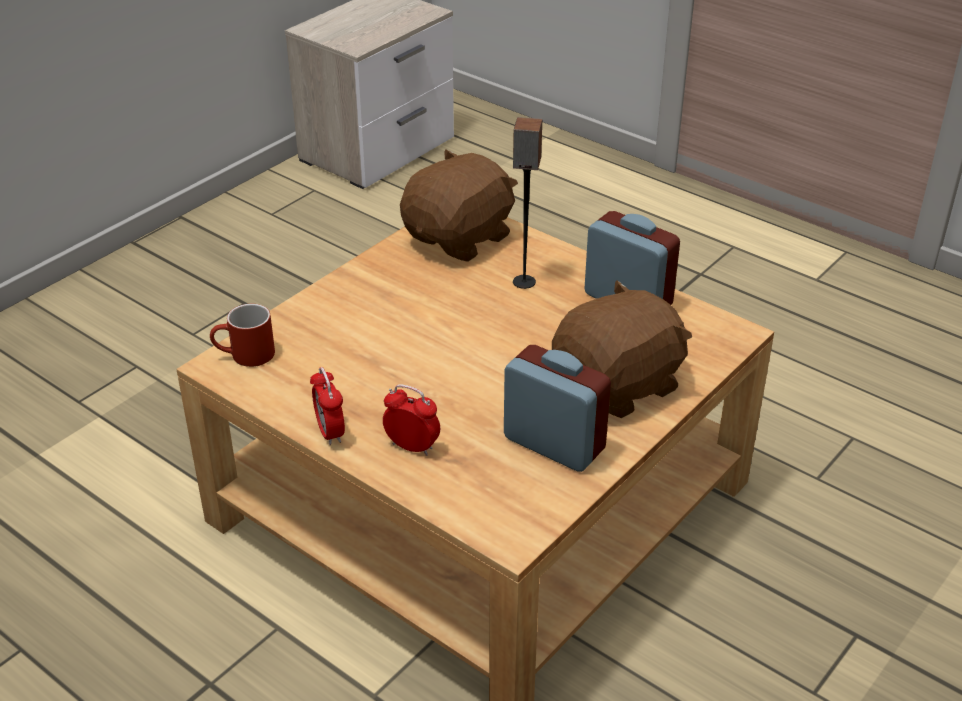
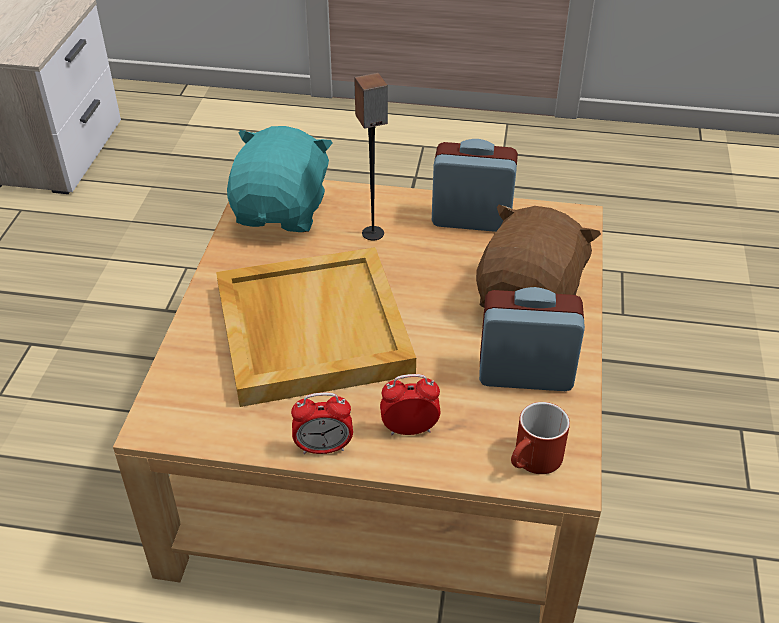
camera: 30 degrees left, 5 degrees up
red mug [210,304,275,367] -> red mug moved to [511,402,570,474]
alarm clock [310,367,345,445] -> alarm clock turned 45 degrees counterclockwise [291,393,353,454]
brown plush toy [400,149,518,262] -> turquoise plush toy [227,126,333,232]
none -> beige tray [216,247,416,407]

